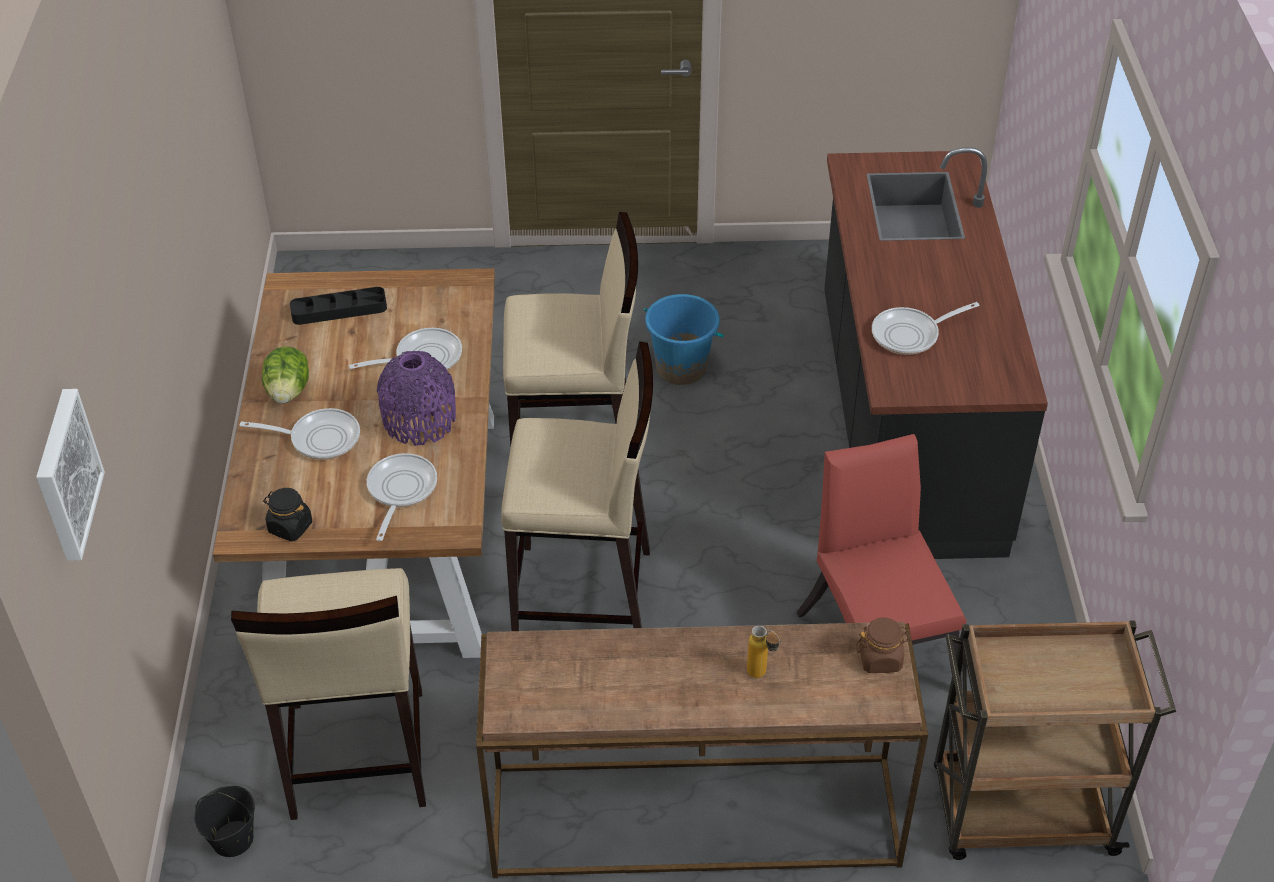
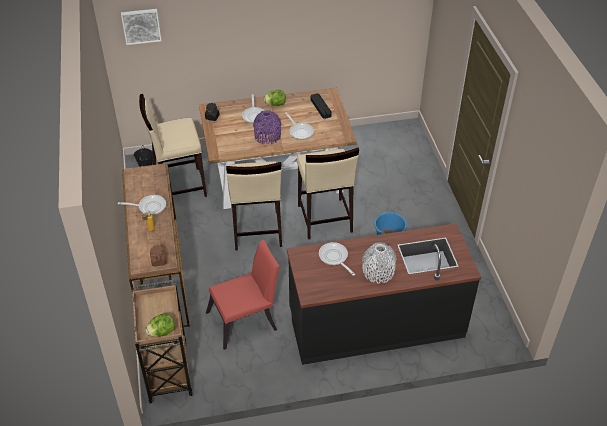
camera: 80 degrees right, 0 degrees up
frying pan [367,453,437,541] -> frying pan moved to [118,195,166,215]
none -> lettuce [145,313,175,337]
none -> grey vase [362,242,397,283]

